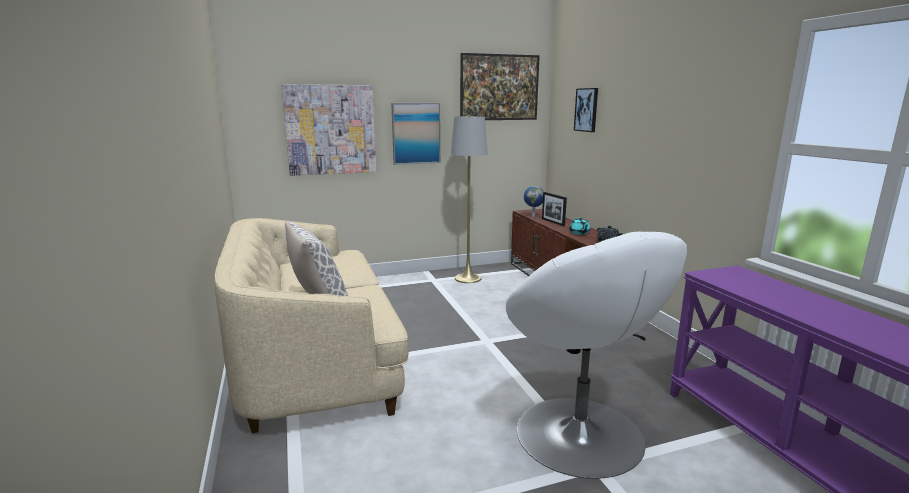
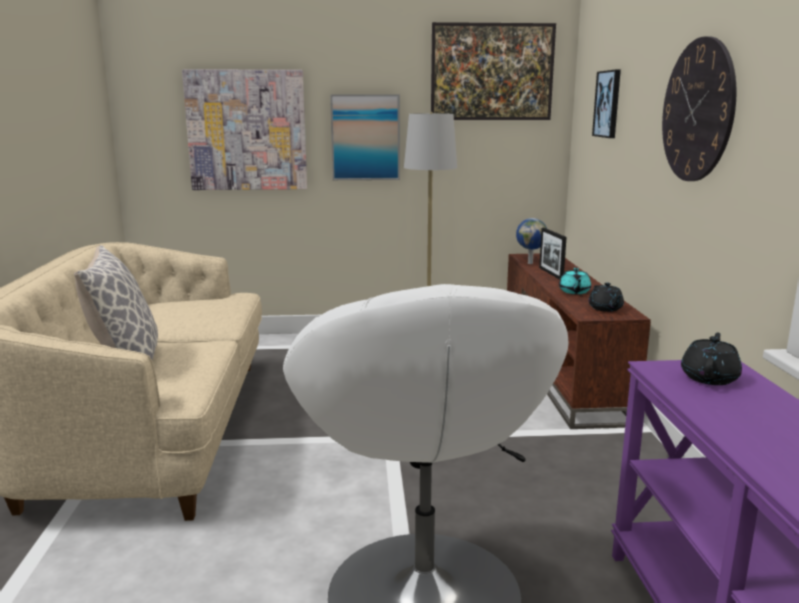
camera: 15 degrees right, 0 degrees up
none -> wall clock [662,36,736,181]
none -> black teapot [681,333,742,385]

